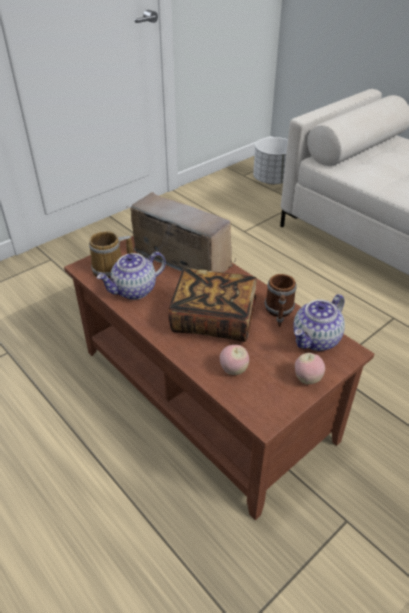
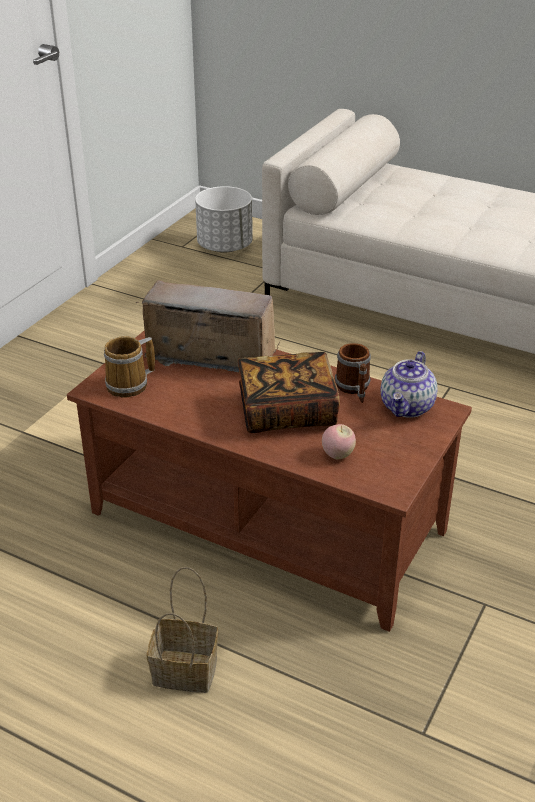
camera: 20 degrees left, 5 degrees down
teapot [97,251,166,300] -> none
apple [295,353,325,384] -> none
none -> basket [147,567,218,693]

